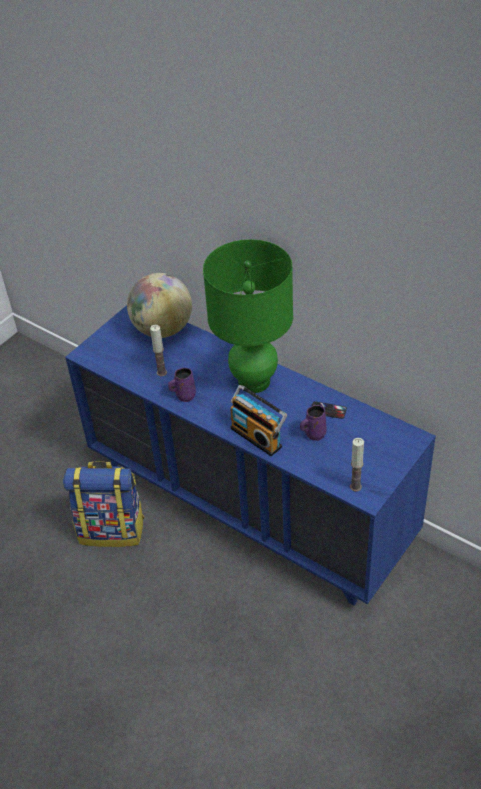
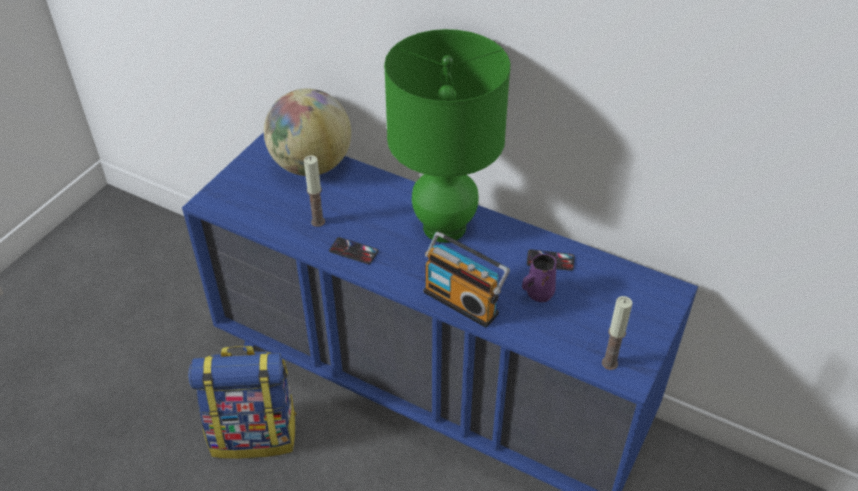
camera: 10 degrees left, 0 degrees up
purple mug [168,368,196,402] -> phone [329,237,378,264]

